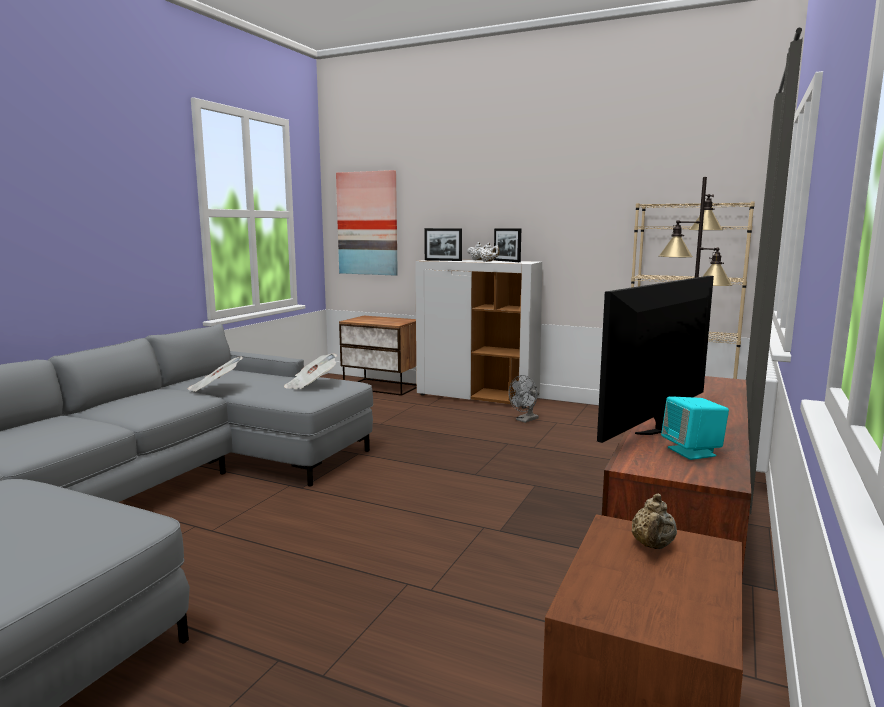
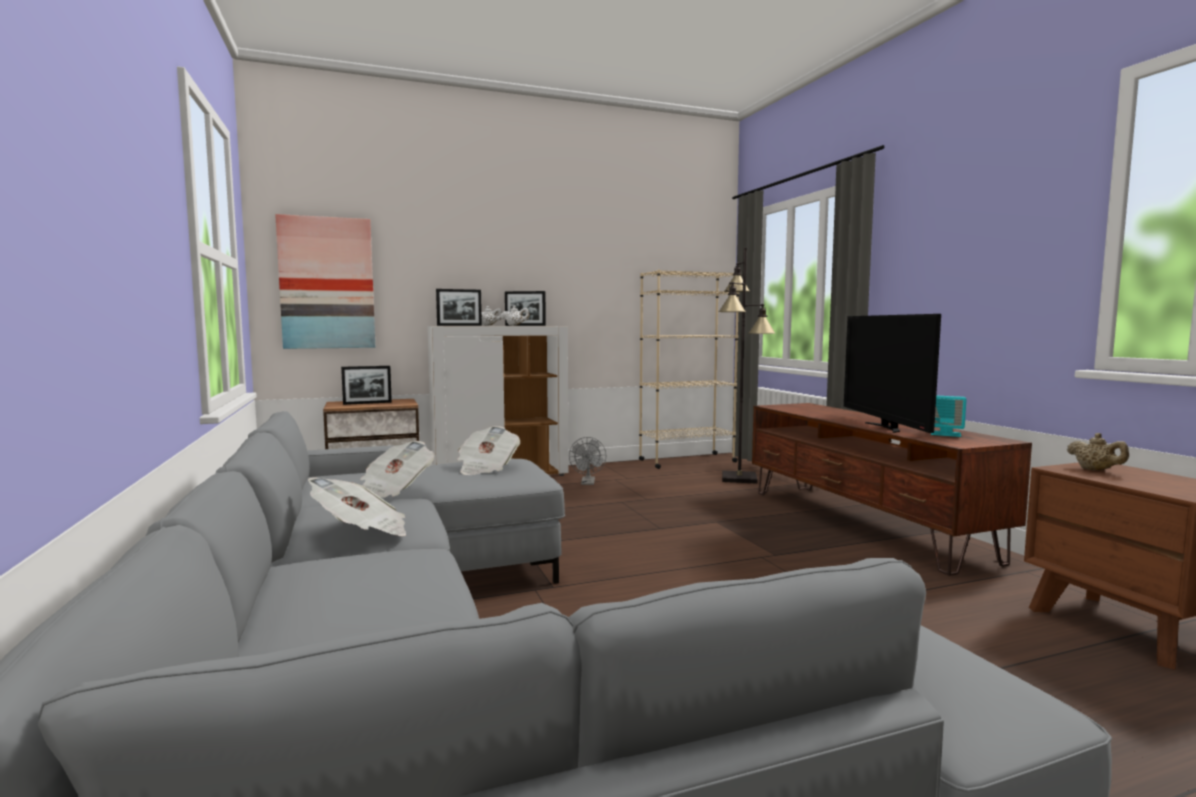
camera: 45 degrees left, 5 degrees down
none -> newspaper [308,477,406,536]
none -> picture frame [341,366,392,405]

